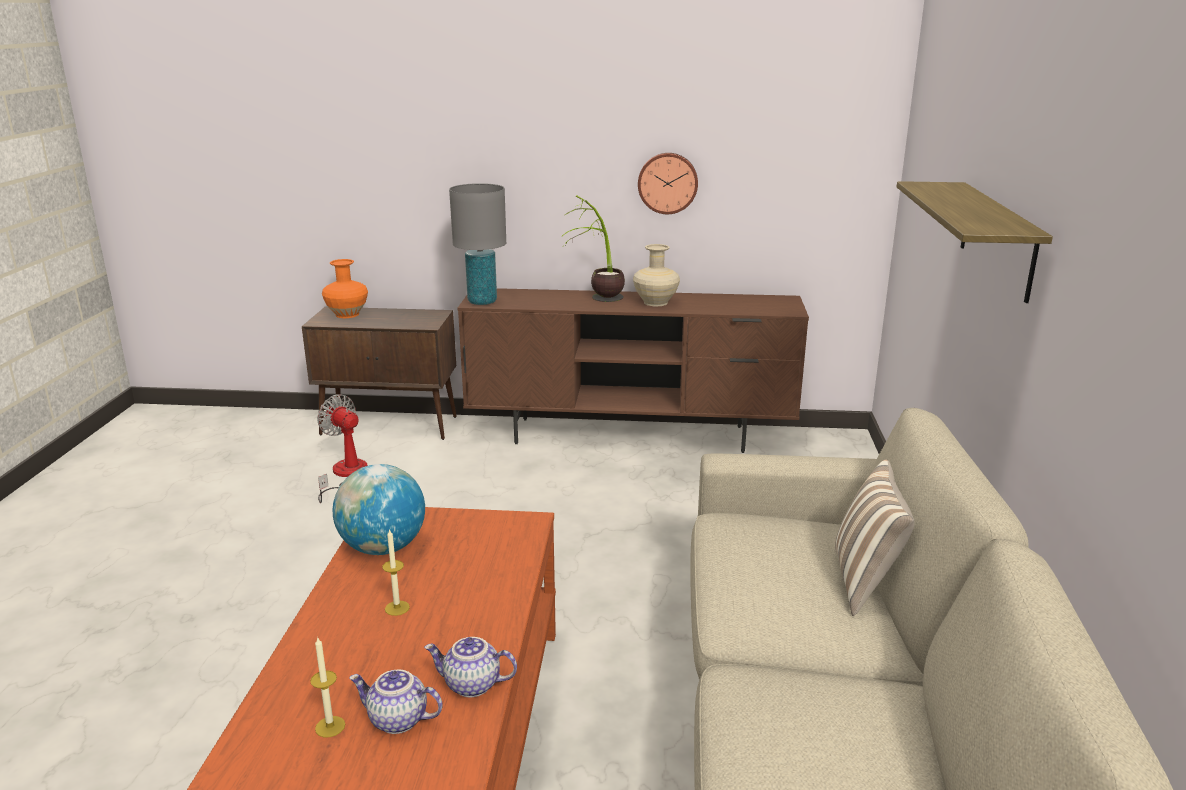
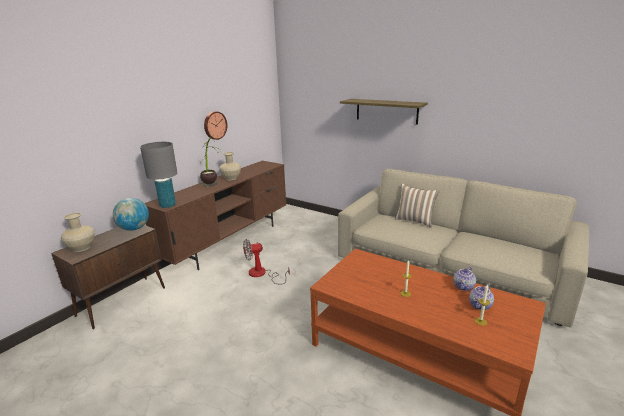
camera: 60 degrees left, 0 degrees up
fan [317,395,368,503] -> fan moved to [243,239,290,284]
orange vase [322,259,368,318] -> beige vase [61,213,95,252]
globe [333,464,425,555] -> globe moved to [113,198,149,231]

